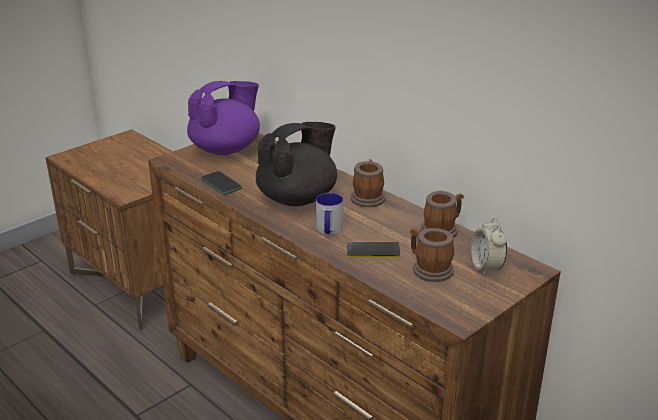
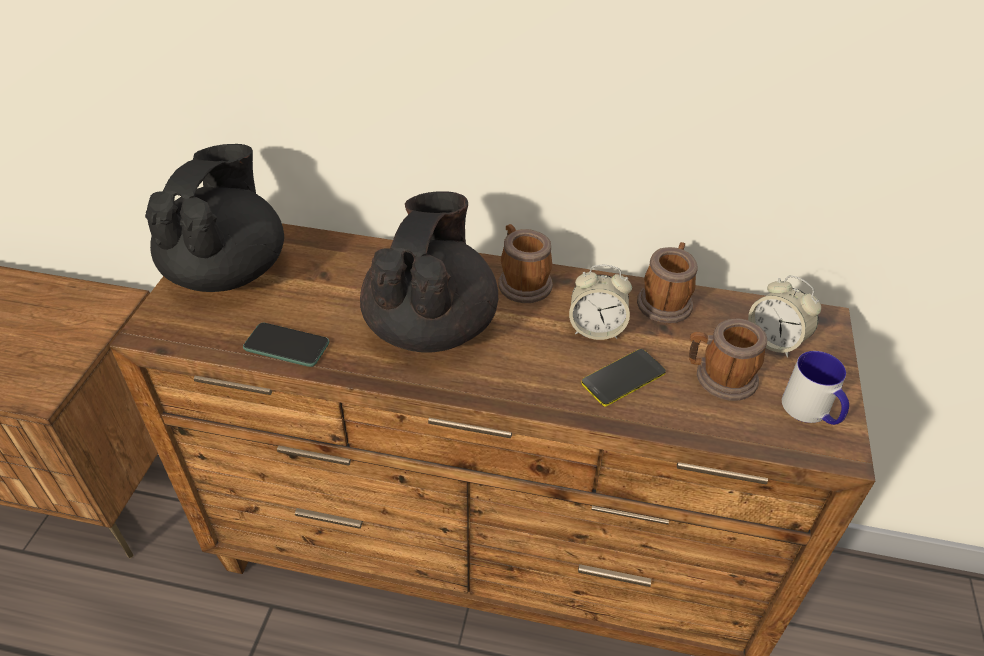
camera: 35 degrees left, 15 degrees up
purple teapot [187,81,260,155] -> black teapot [145,144,284,292]
mug [316,193,343,235] -> mug moved to [782,351,849,425]
none -> alarm clock [569,265,632,340]

